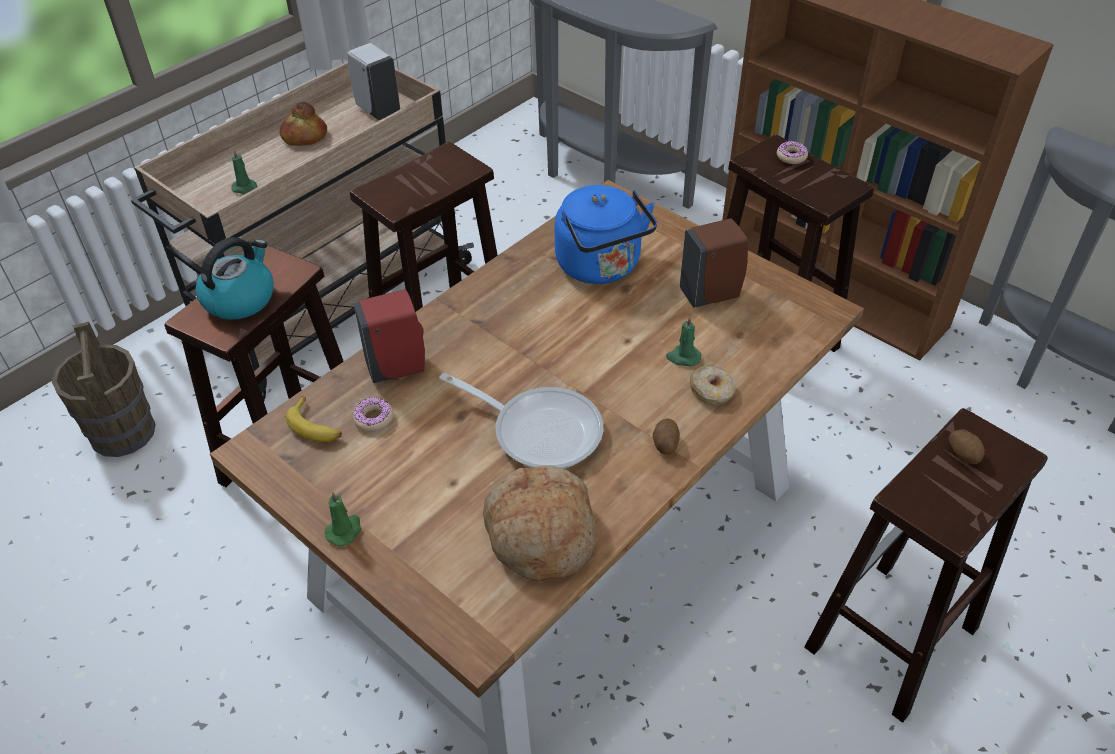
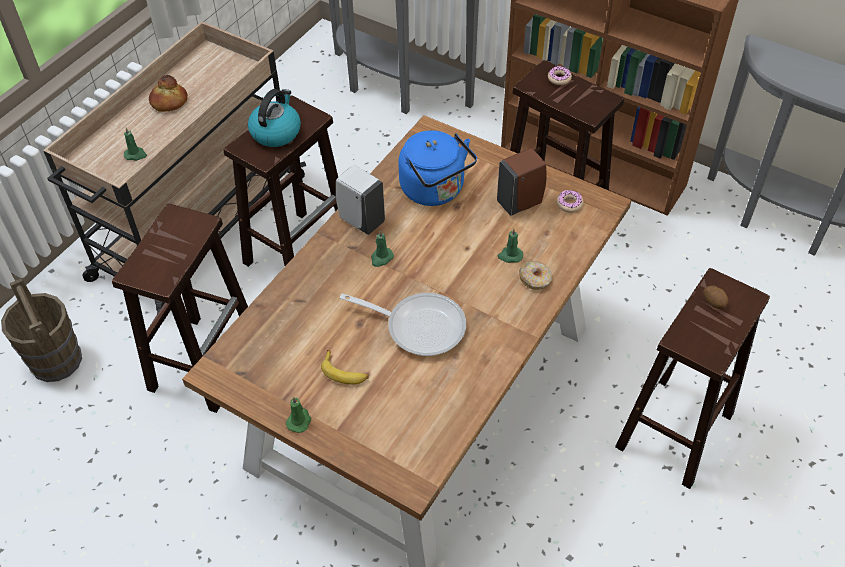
camera: 10 degrees left, 5 degrees up
kettle [196,237,274,320] -> kettle moved to [248,89,301,147]
banana [286,396,342,442] -> banana moved to [321,350,369,384]
white soap dispenser [347,43,400,120] -> white soap dispenser moved to [336,165,385,235]
red soap dispenser [353,289,425,383] -> none
donut [353,397,394,432] -> donut moved to [557,190,584,212]
bread [483,465,596,582] -> none
potato [653,419,680,455] -> none
none -> green candle [371,230,394,267]

